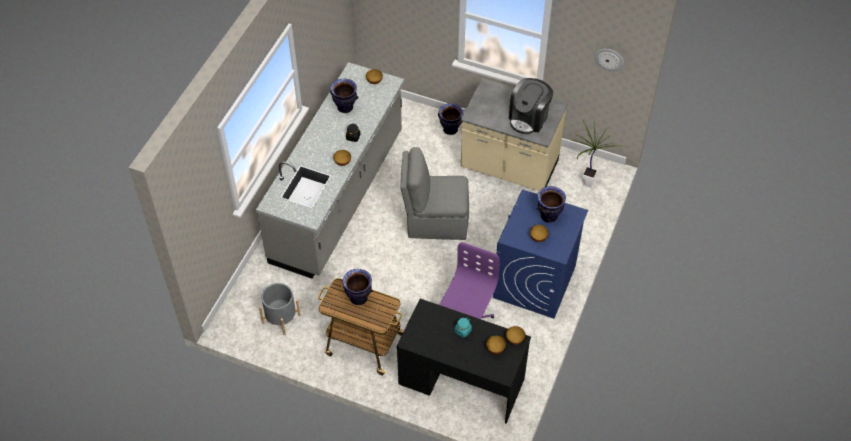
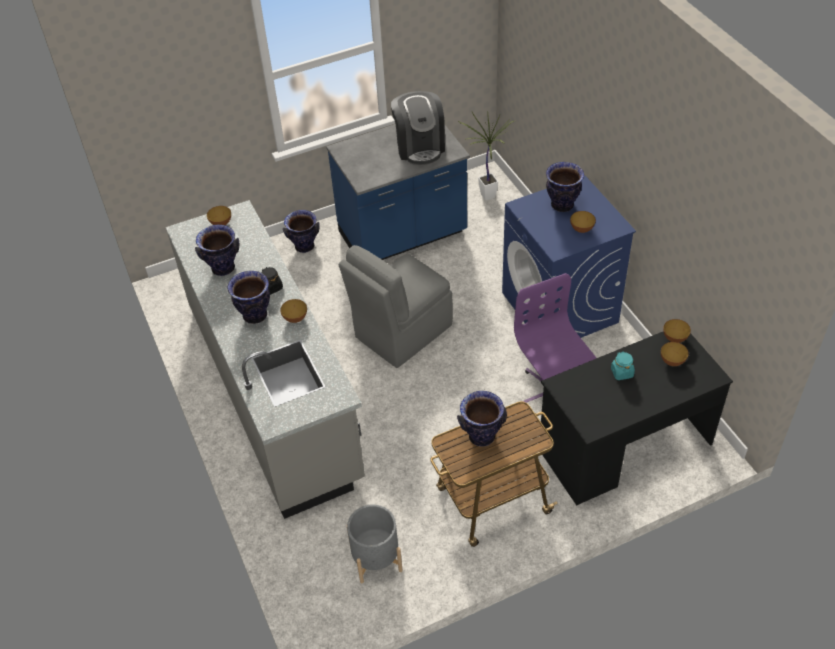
camera: 45 degrees left, 5 degrees down
beige counter [460,78,568,191] -> blue counter [326,124,470,260]
wall clock [595,49,624,71] -> none
none -> vase [228,271,270,324]

